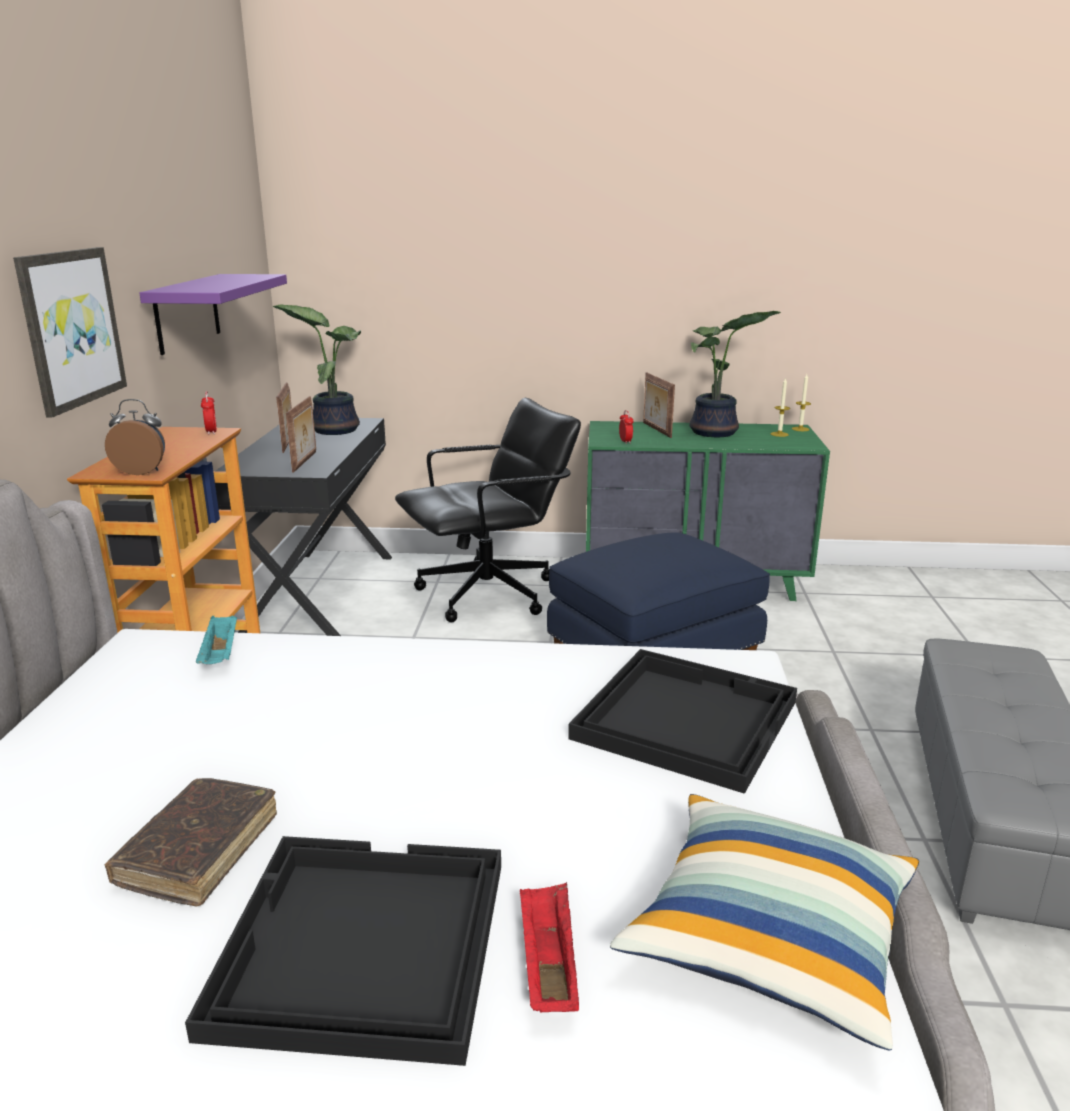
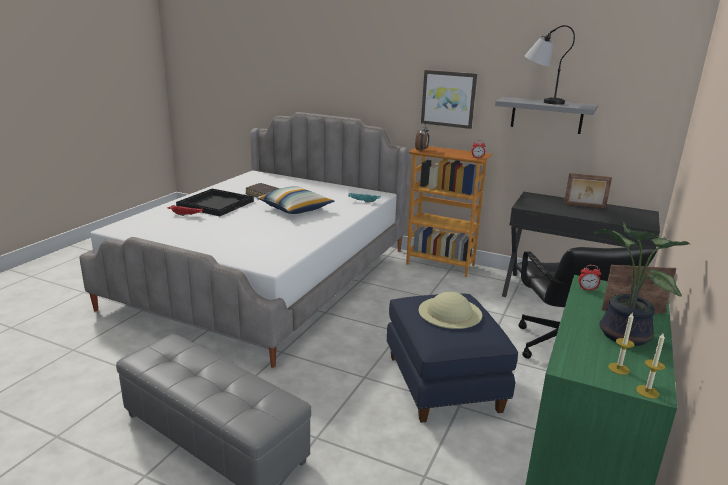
camera: 110 degrees right, 0 degrees up
purple shelf [139,274,287,355] -> grey shelf [495,97,598,134]
potted plant [273,304,361,435] -> none
picture frame [286,396,316,473] -> none
black tray [568,649,797,794] -> none
pillow [610,794,919,1051] -> pillow moved to [257,186,334,214]
none -> beige hat [419,292,482,329]
none -> table lamp [524,25,575,105]

